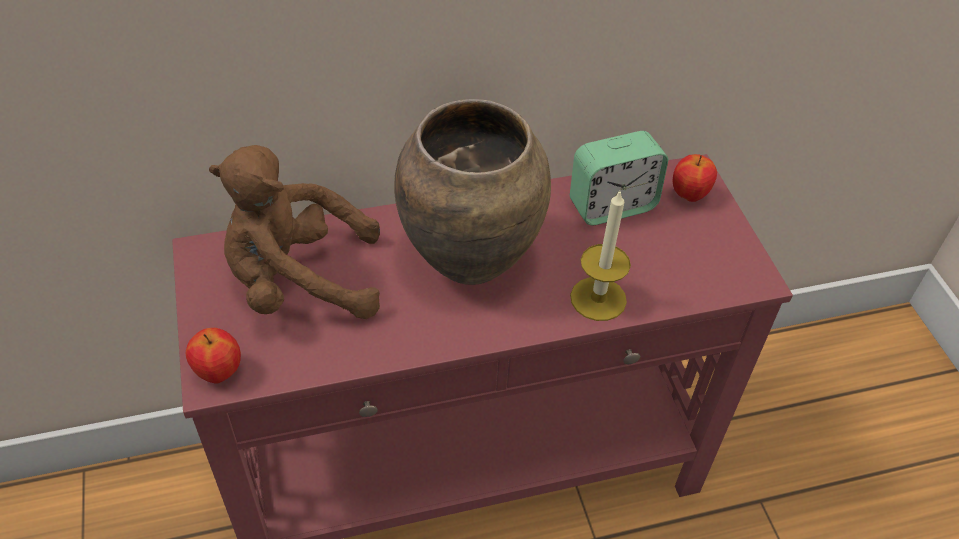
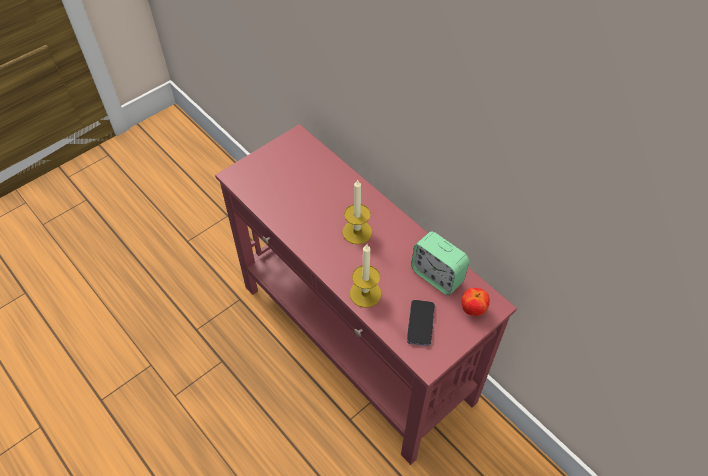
camera: 65 degrees right, 5 degrees up
apple [185,328,241,384] -> none
brown plush toy [209,145,380,319] -> none
brown vase [394,99,551,285] -> candle [342,179,372,244]
none -> phone [407,300,435,346]

